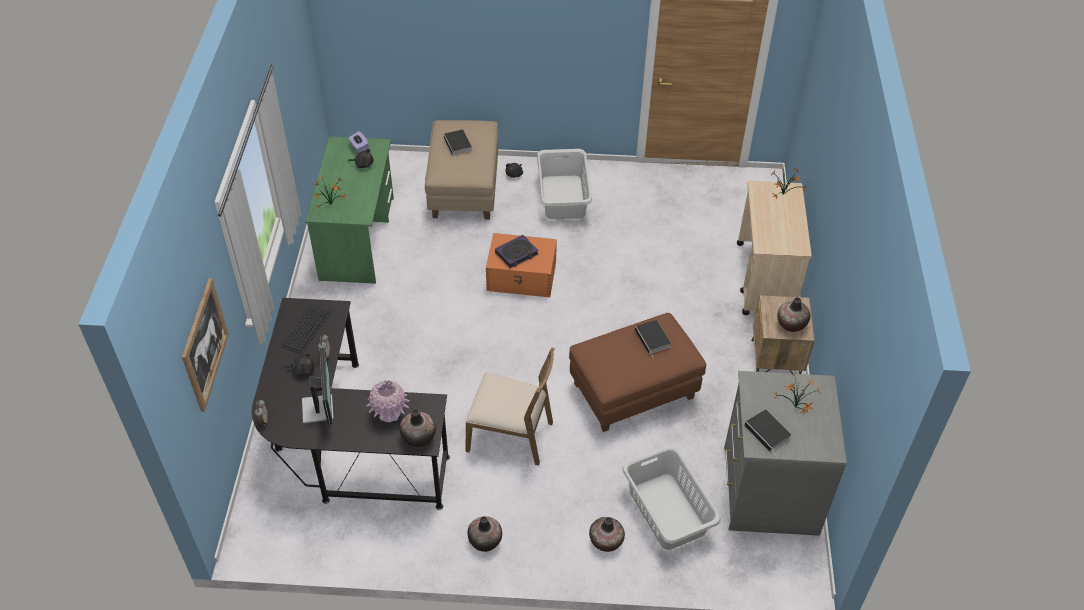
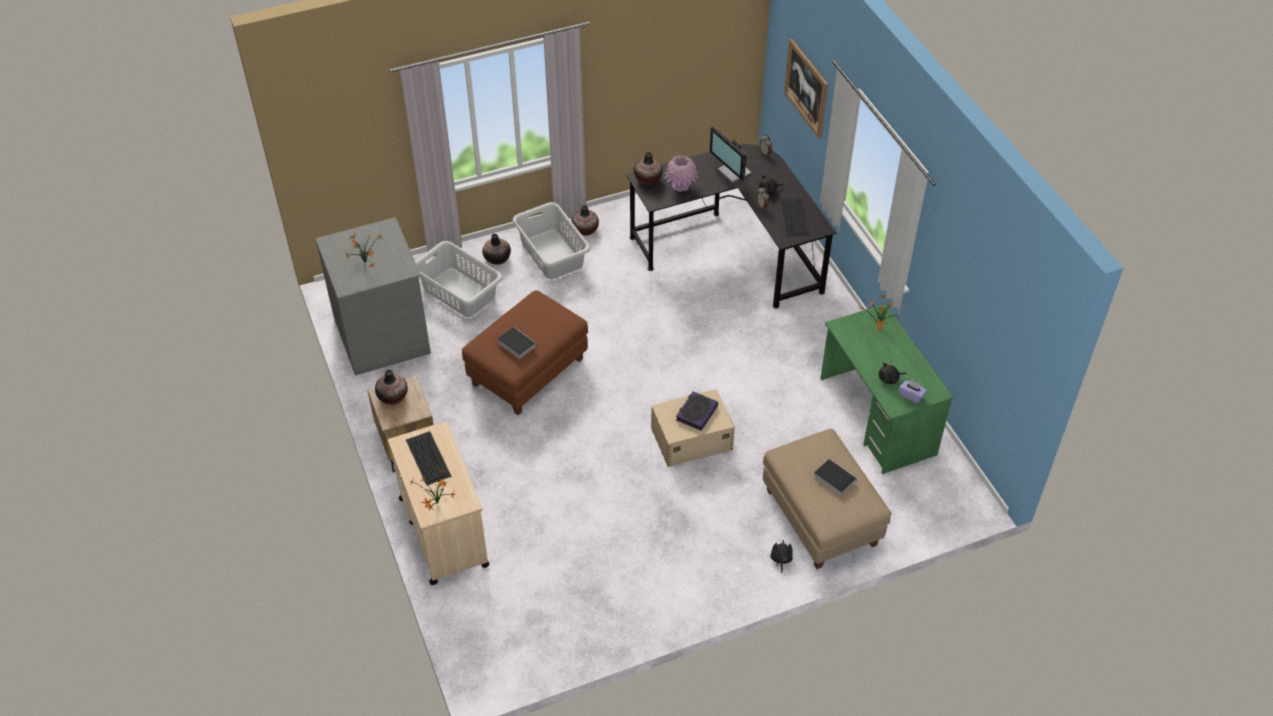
camera: 155 degrees right, 0 degrees up
brown chair [466,347,554,466] -> none
orange storage box [486,233,557,297] -> beige storage box [651,389,735,467]
grey laundry basket [537,149,592,219] -> grey laundry basket moved to [512,202,590,279]
book [744,409,791,456] -> none
none -> keyboard [406,431,452,485]

